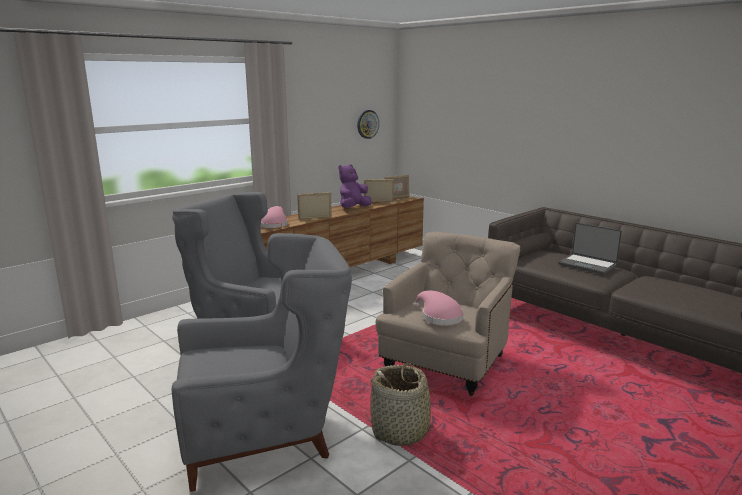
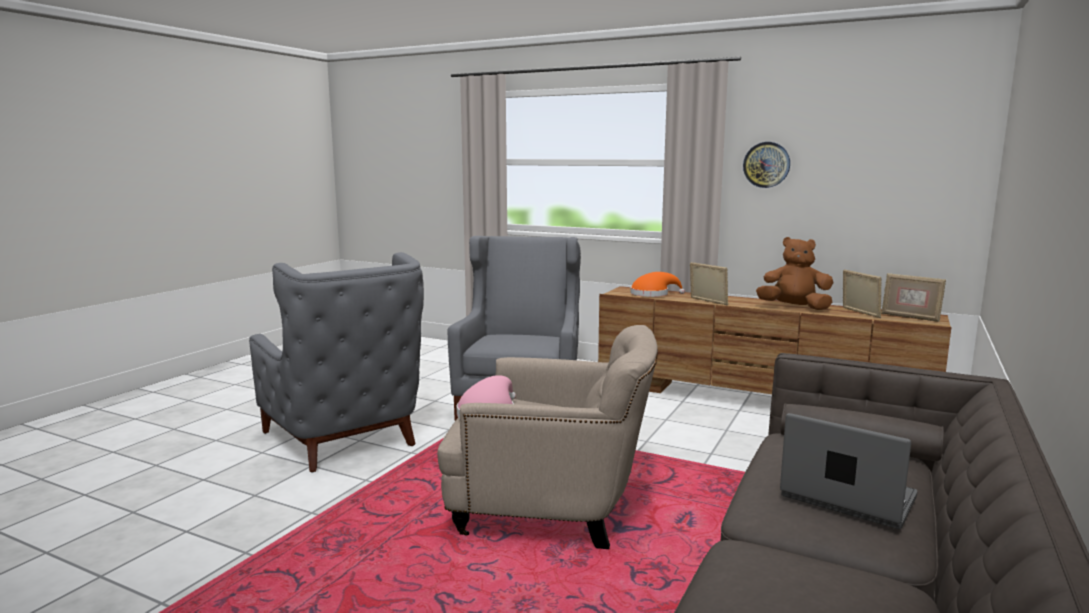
camera: 70 degrees right, 5 degrees down
pink hat [261,206,288,228] -> orange hat [630,272,685,297]
purple plush toy [338,164,372,208] -> brown plush toy [756,237,833,310]
wall clock [357,110,379,139] -> wall clock moved to [743,142,790,188]
basket [365,363,443,446] -> none
laptop [558,223,622,275] -> laptop turned 105 degrees clockwise [780,413,917,529]

